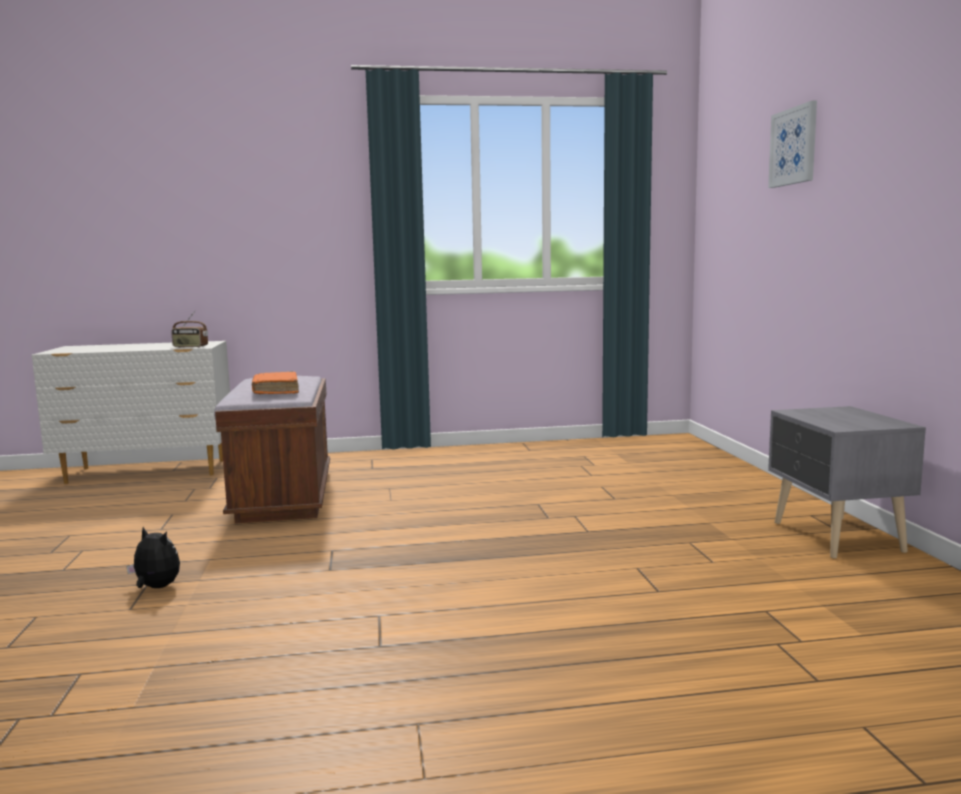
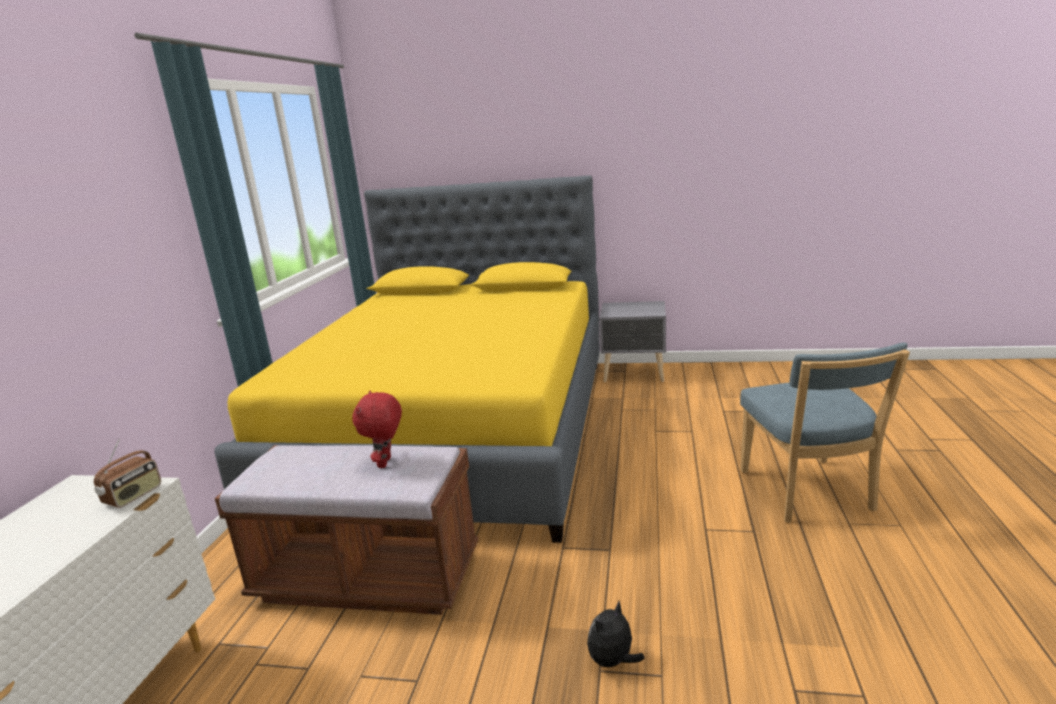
camera: 70 degrees left, 10 degrees up
orange book [252,371,299,394] -> red plush toy [352,391,402,468]
picture [768,101,817,188] -> none
none -> yellow bed [214,175,600,543]
none -> blue chair [740,342,910,523]

